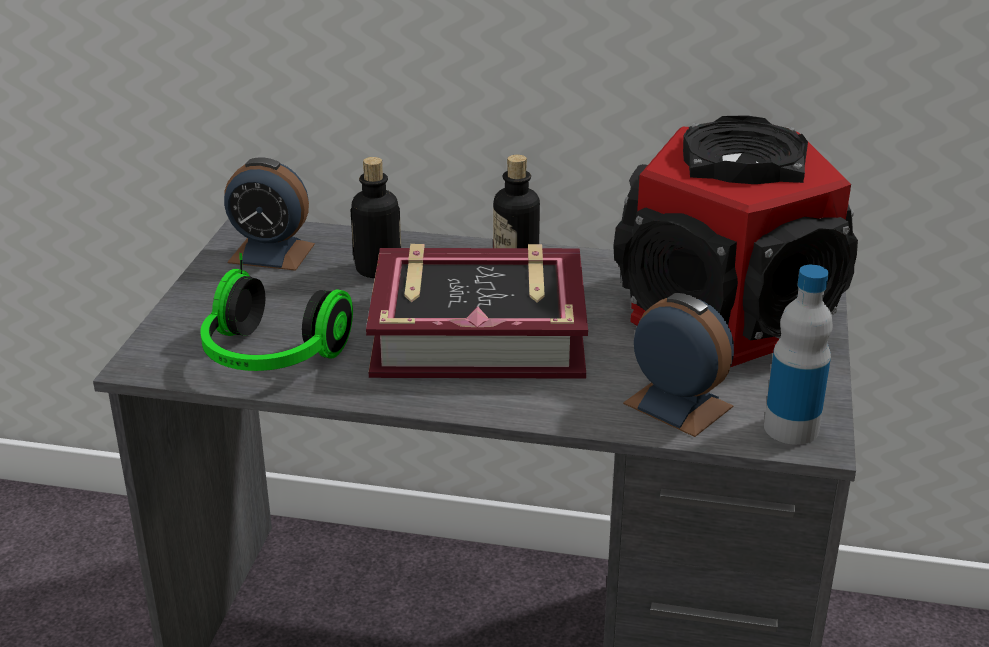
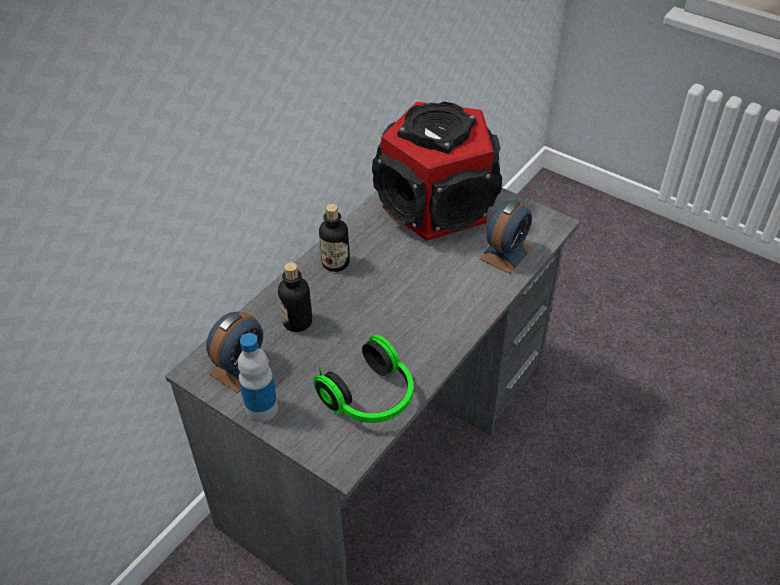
camera: 65 degrees left, 15 degrees up
book [366,244,588,379] -> none
alarm clock [623,293,734,437] -> alarm clock turned 150 degrees clockwise [479,200,532,274]
bottle [764,265,833,445] -> bottle moved to [238,333,278,422]

